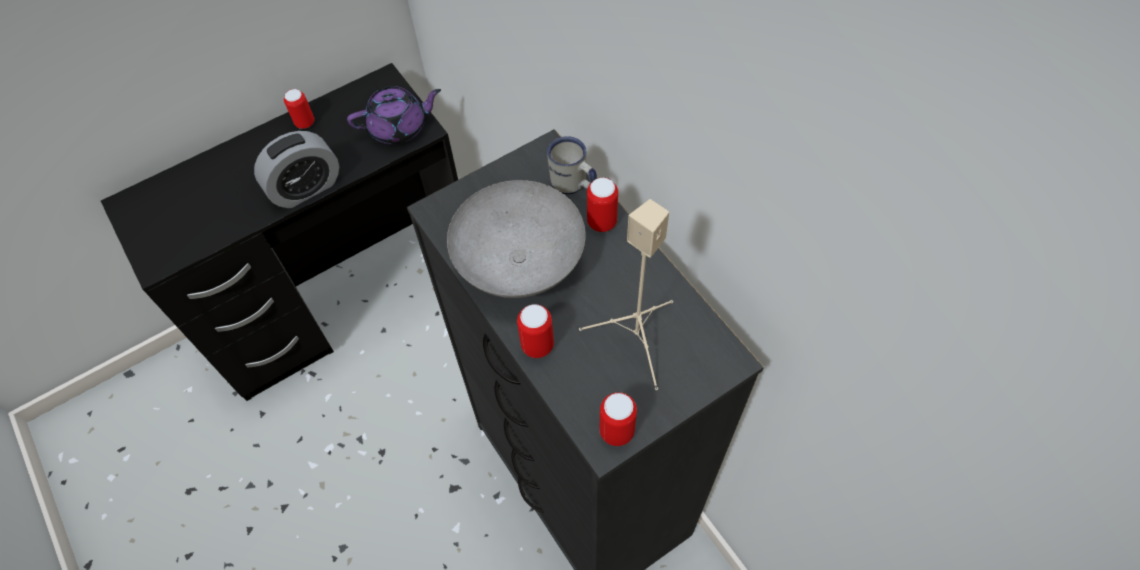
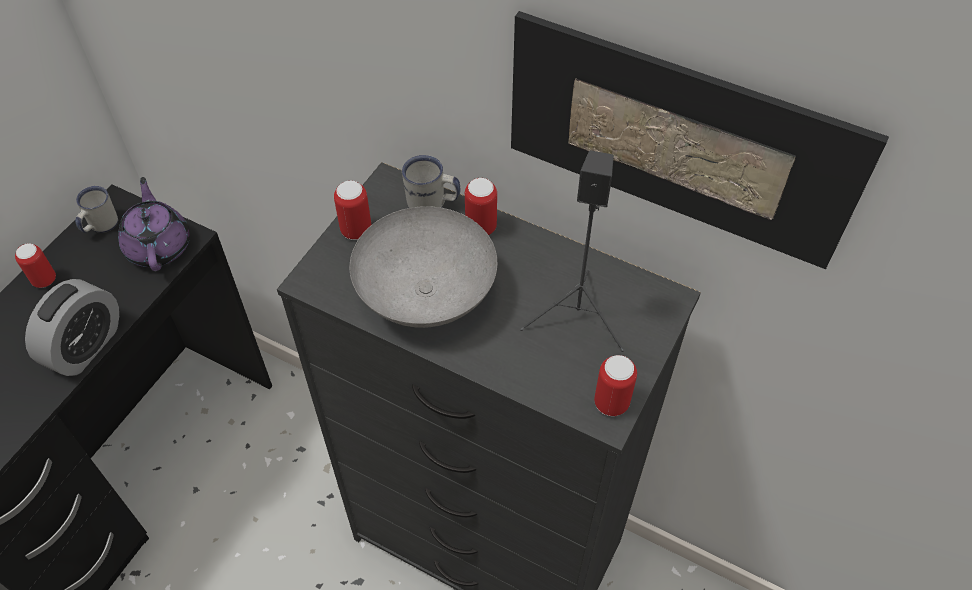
camera: 30 degrees left, 5 degrees down
purple teapot [347,86,441,144] -> purple teapot turned 60 degrees counterclockwise [118,177,190,271]
can [517,304,554,358] -> can moved to [334,180,372,240]
beige speaker [579,199,673,390] -> black speaker [520,150,624,352]
none -> white mug [75,186,118,233]
none -> picture [511,11,889,269]

